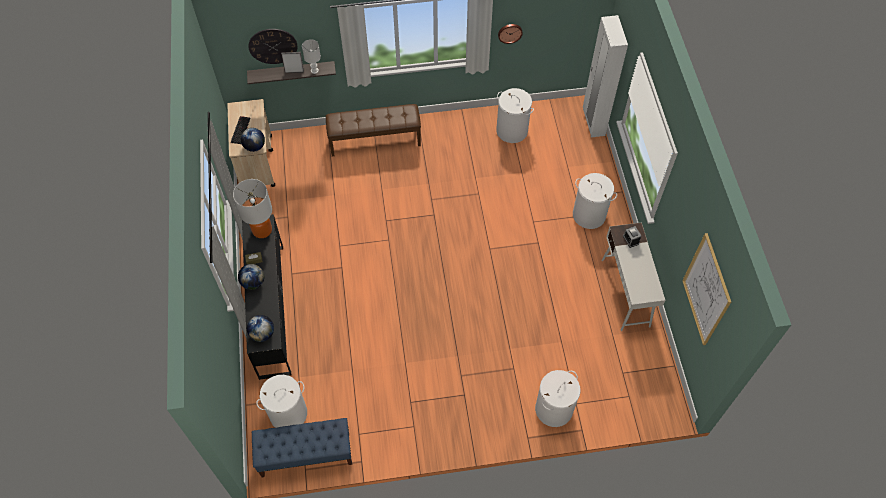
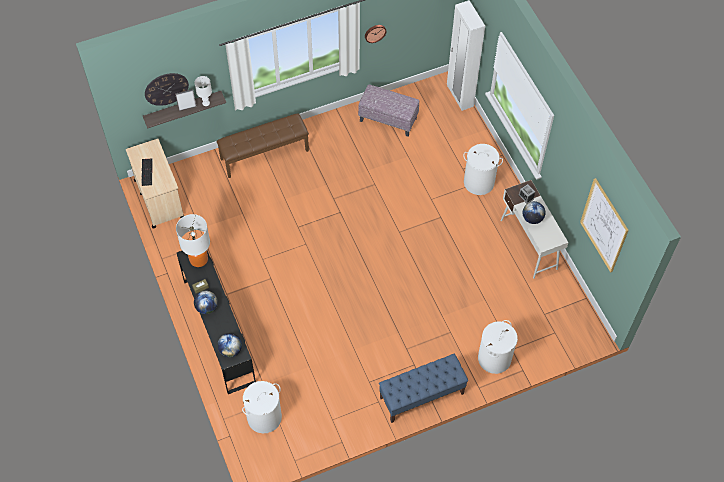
camera: 15 degrees left, 0 degrees up
globe [241,128,265,152] -> globe moved to [523,201,545,224]
blue bench [252,418,352,478] -> blue bench moved to [379,353,468,423]
white laundry basket [496,88,534,143] -> ottoman [358,85,419,137]

